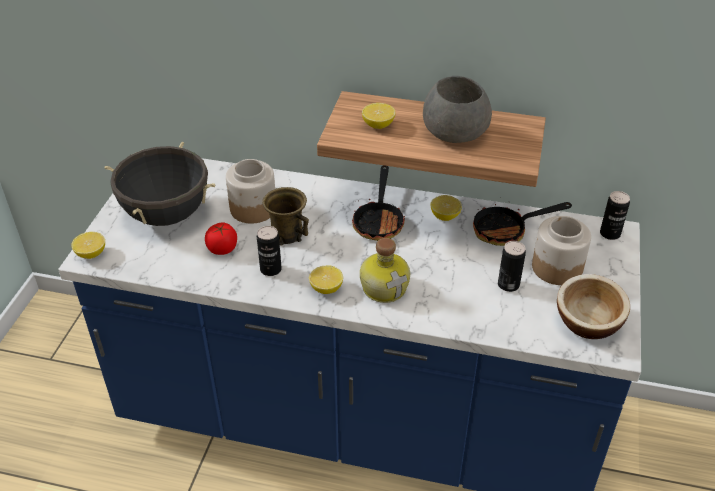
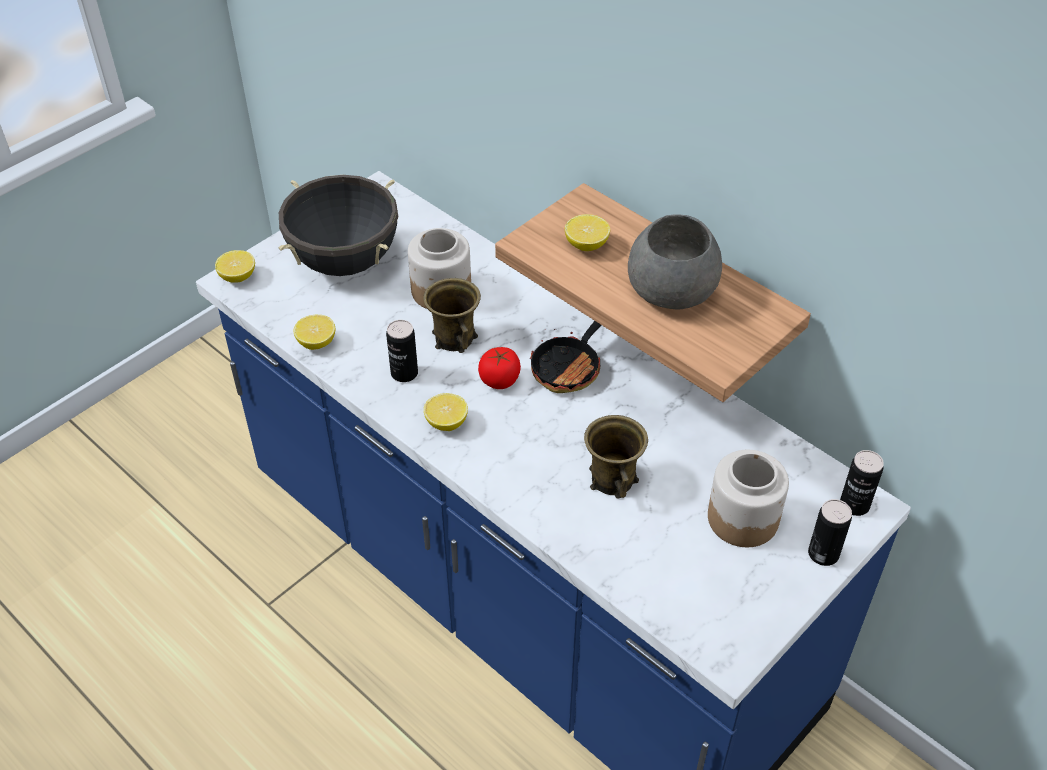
camera: 30 degrees right, 5 degrees up
tomato [205,222,237,255] -> tomato moved to [478,347,521,389]
bottle [360,238,410,303] -> none
lemon [431,195,462,221] -> lemon moved to [293,315,335,350]
frying pan [473,202,572,246] -> none
can [498,241,526,292] -> can moved to [808,499,852,566]
bowl [557,274,630,339] -> none
none -> brown mug [584,415,648,499]

